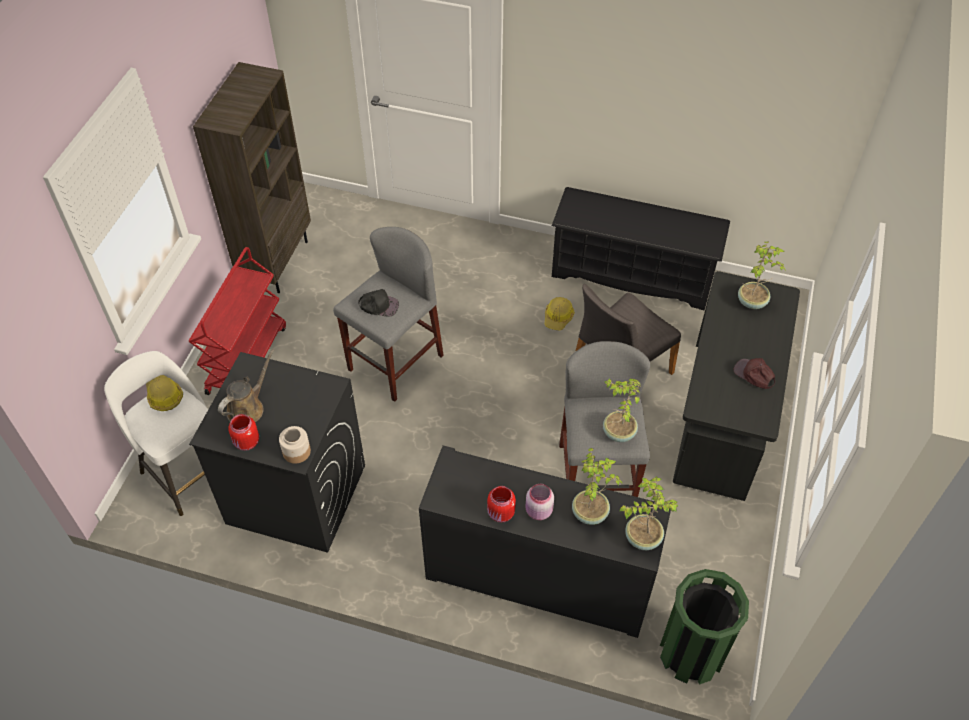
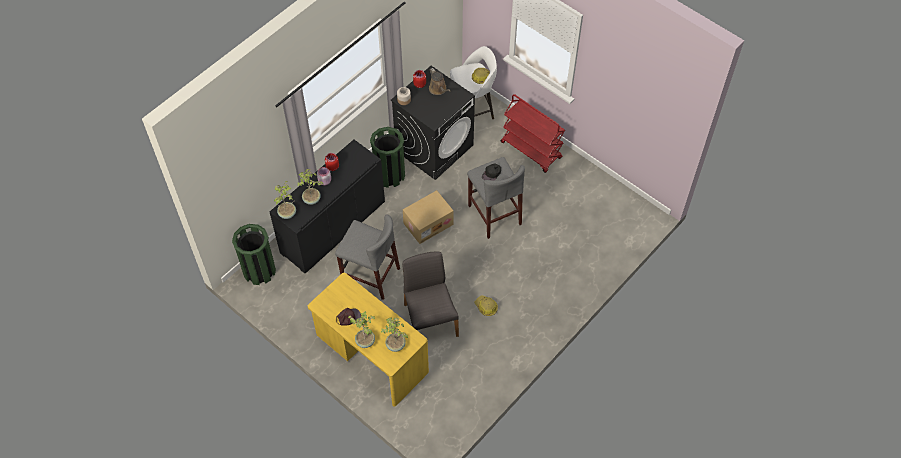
camera: 115 degrees right, 5 degrees up
brown bookcase [193,62,311,293] -> none
black shoe rack [552,187,730,311] -> none
potted plant [603,379,641,442] -> potted plant moved to [348,311,375,348]
black desk [673,271,800,501] -> yellow desk [308,272,429,406]
none -> green trash can [370,127,405,188]
none -> cardboard box [403,190,454,244]

